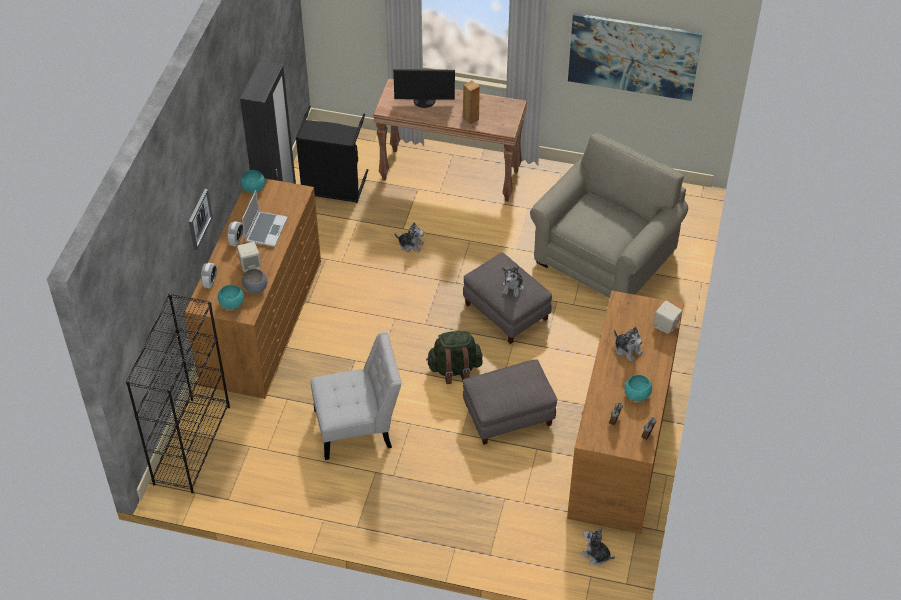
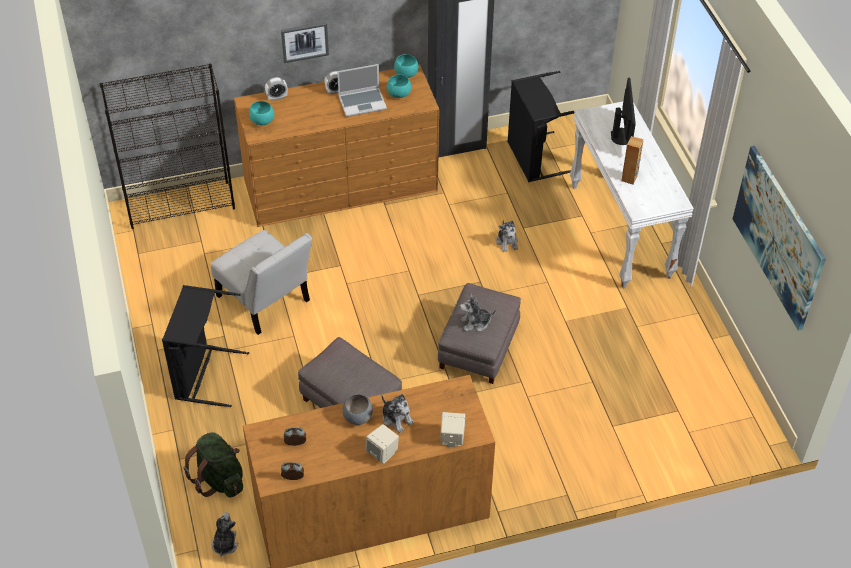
camera: 60 degrees right, 0 degrees up
beige speaker [237,242,261,272] -> beige speaker moved to [366,424,399,464]
grey bowl [242,269,267,294] -> grey bowl moved to [342,394,373,425]
brown console table [373,78,527,202] -> white console table [570,101,694,289]
monitor [393,69,455,108] -> monitor turned 150 degrees counterclockwise [611,77,636,145]
green backpack [426,331,483,384] -> green backpack moved to [184,432,243,498]
beige armchair [530,133,688,299] -> none
plush toy [614,327,643,362] -> plush toy turned 60 degrees counterclockwise [382,394,414,433]
turquoise bowl [624,375,652,401] -> turquoise bowl moved to [387,75,411,98]
none -> black laundry basket [162,285,249,407]

